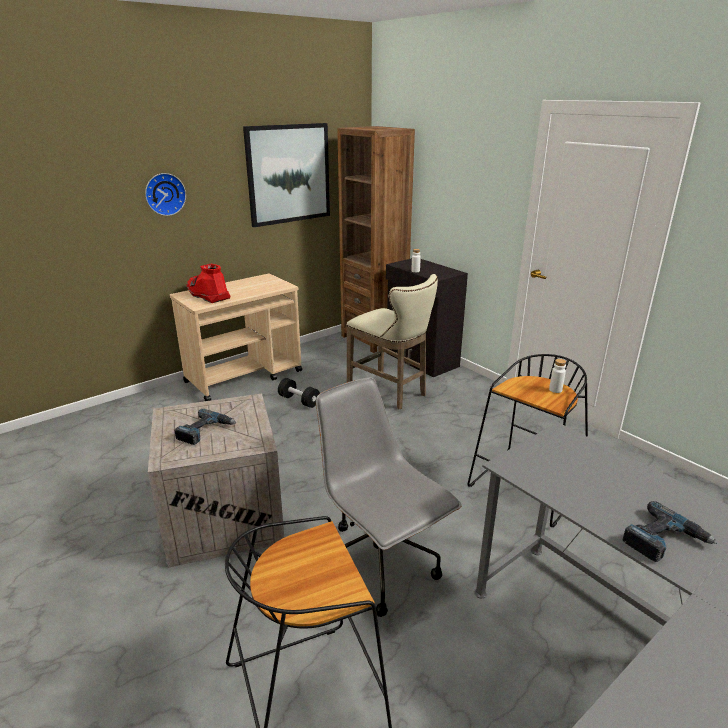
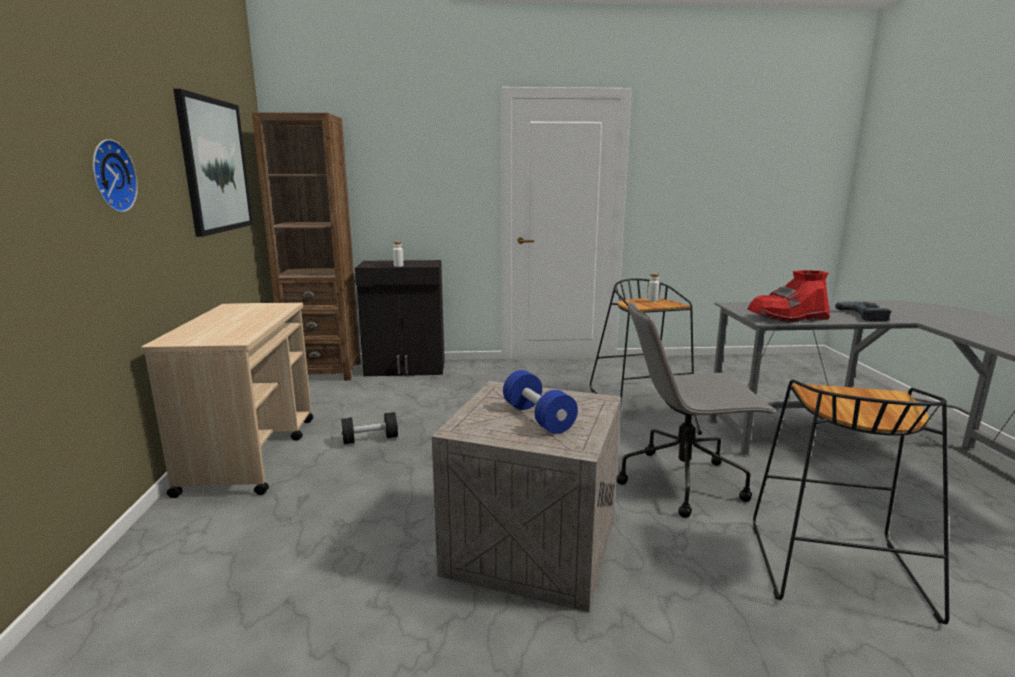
camera: 55 degrees left, 10 degrees down
power drill [174,409,236,445] -> blue dumbbell [503,370,578,434]
red boot [187,264,230,303] -> red boot moved to [747,270,830,323]
beige stool [346,274,438,409] -> none

